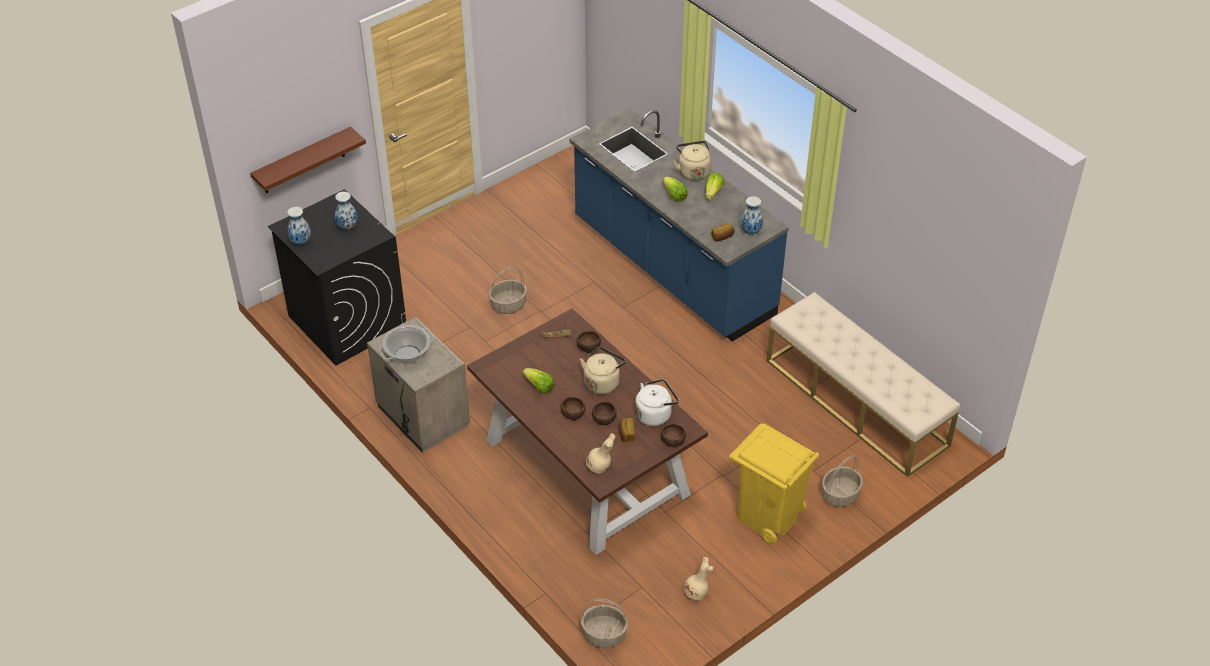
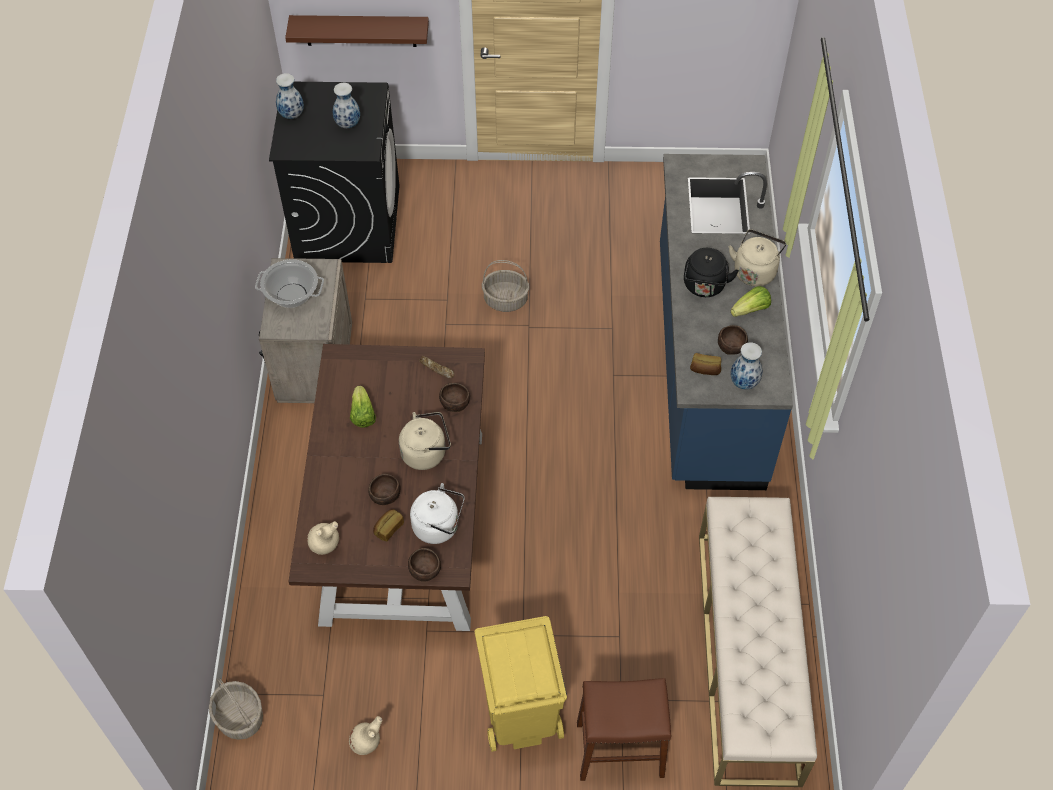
camera: 40 degrees right, 10 degrees up
brown bowl [561,396,586,421] -> brown bowl moved to [718,325,748,355]
lettuce [663,177,688,202] -> black kettle [684,248,739,297]
basket [822,455,863,507] -> brown stool [577,678,671,781]

